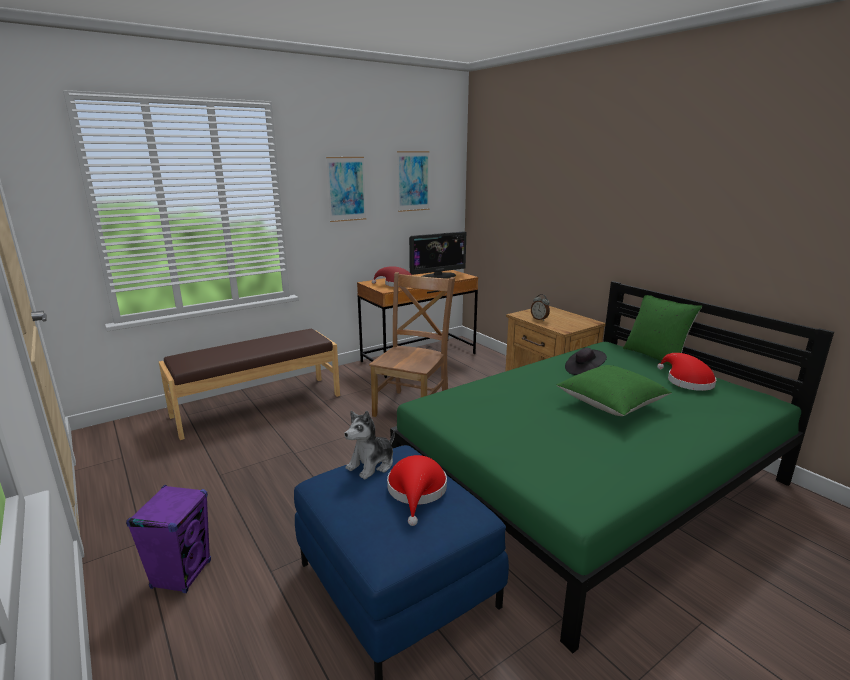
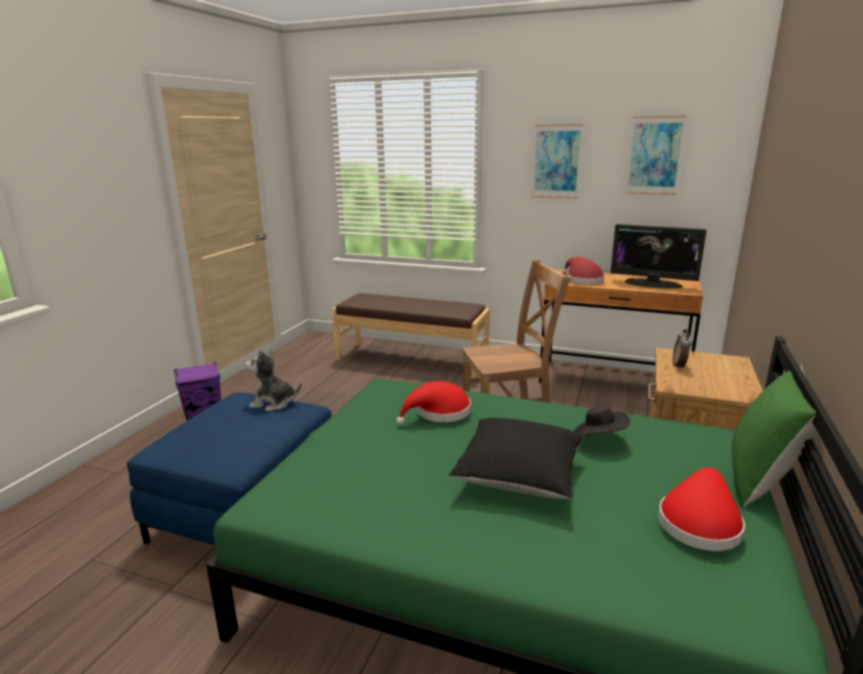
camera: 55 degrees right, 0 degrees up
red hat [387,455,447,526] -> red hat moved to [396,381,471,425]
green pillow [557,365,672,416] -> black pillow [449,418,584,499]

